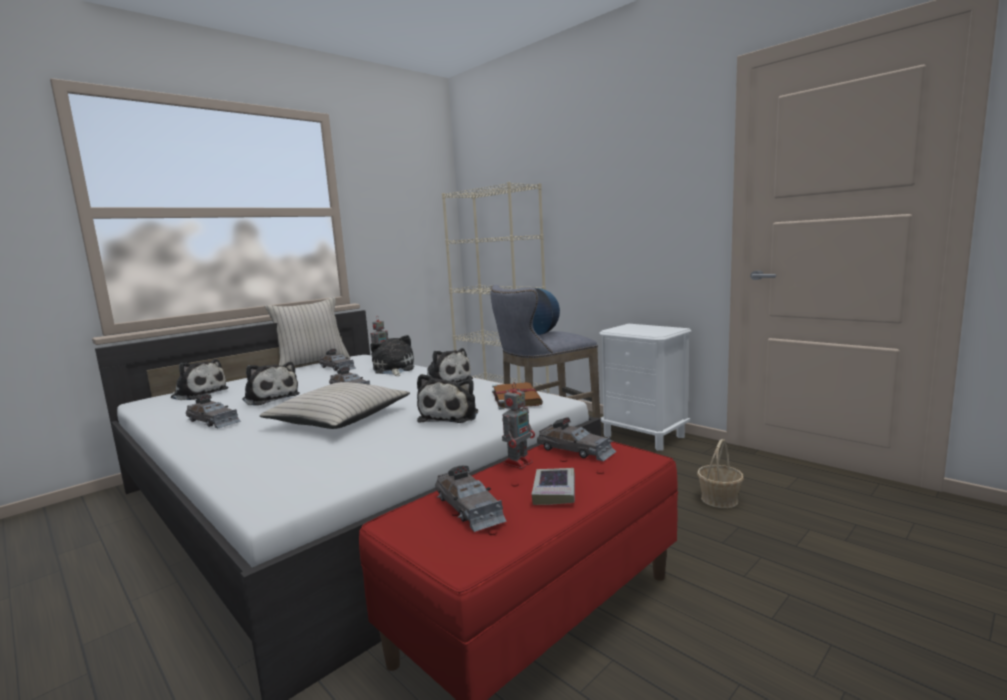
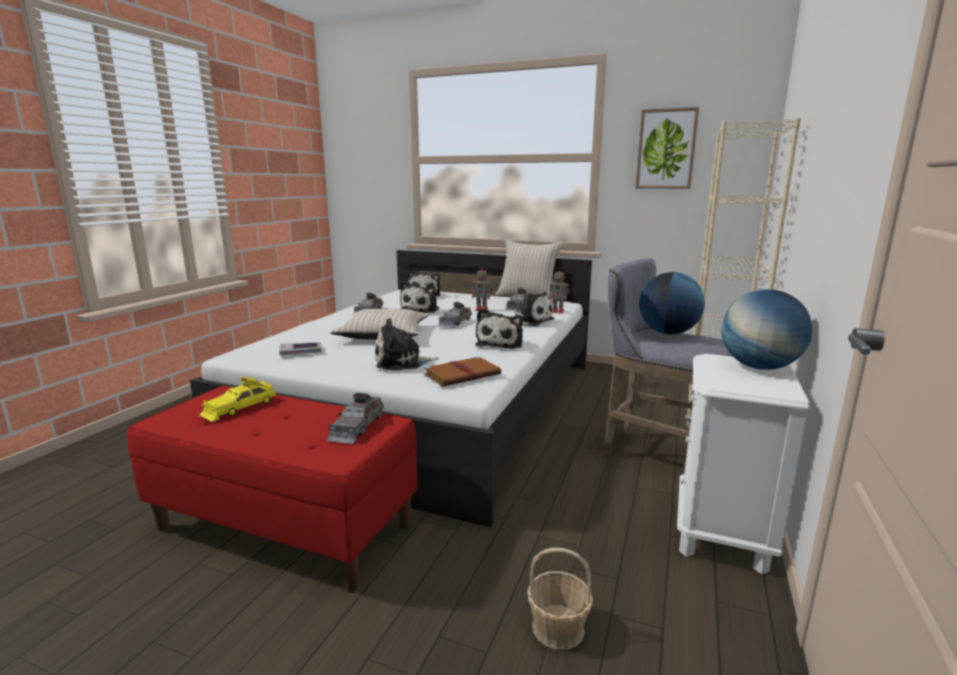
camera: 65 degrees right, 5 degrees up
plush toy [370,335,414,376] -> plush toy turned 75 degrees clockwise [508,292,554,326]
grey toy car [435,465,507,532] -> yellow toy car [200,377,276,422]
toy robot [502,382,535,469] -> toy robot moved to [472,267,493,311]
book [531,468,575,505] -> book moved to [279,342,321,355]
none -> picture [635,107,699,189]
none -> globe [721,289,812,370]

